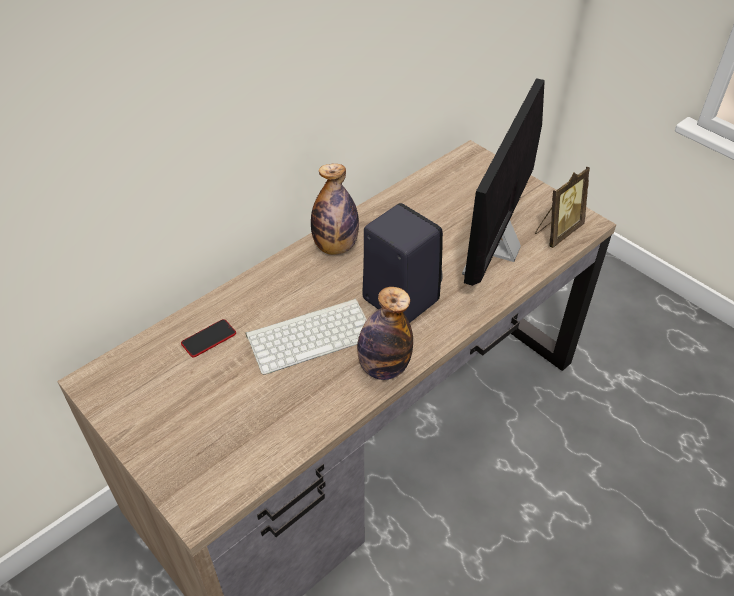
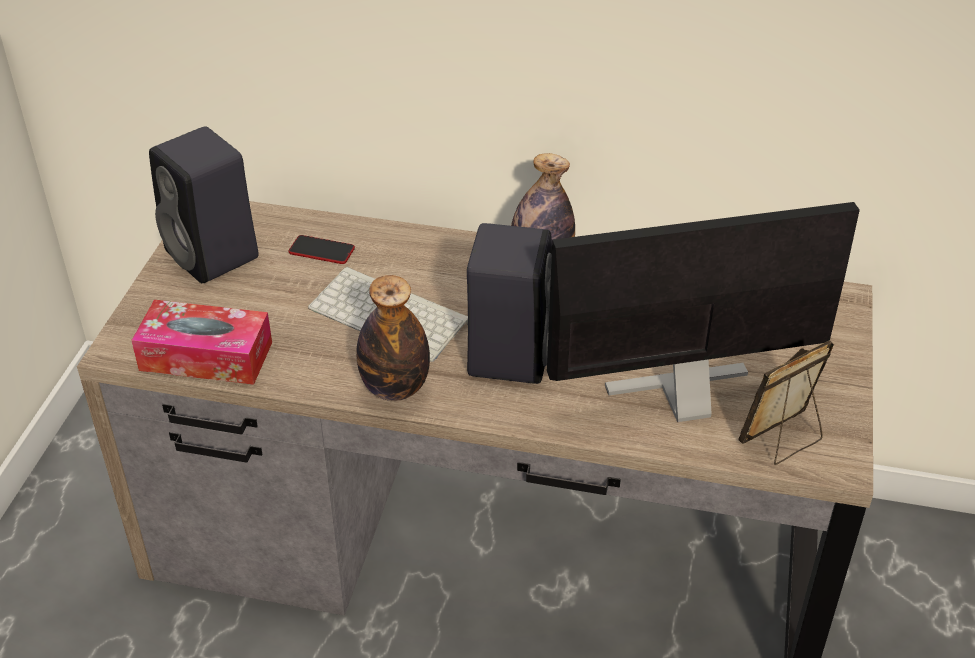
camera: 55 degrees right, 5 degrees down
picture frame [535,167,590,248] -> picture frame turned 135 degrees clockwise [738,340,834,465]
none -> tissue box [131,300,272,385]
none -> black speaker [149,126,259,283]

